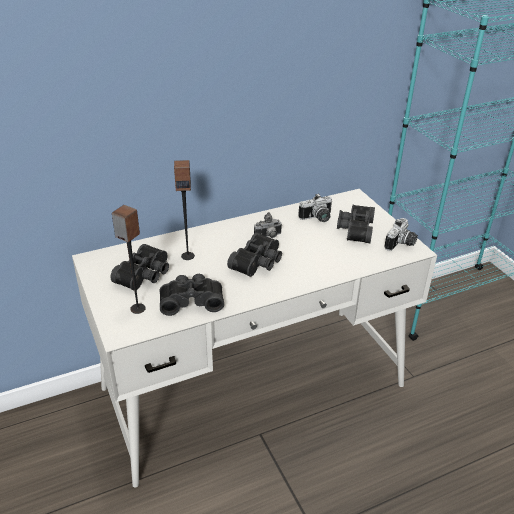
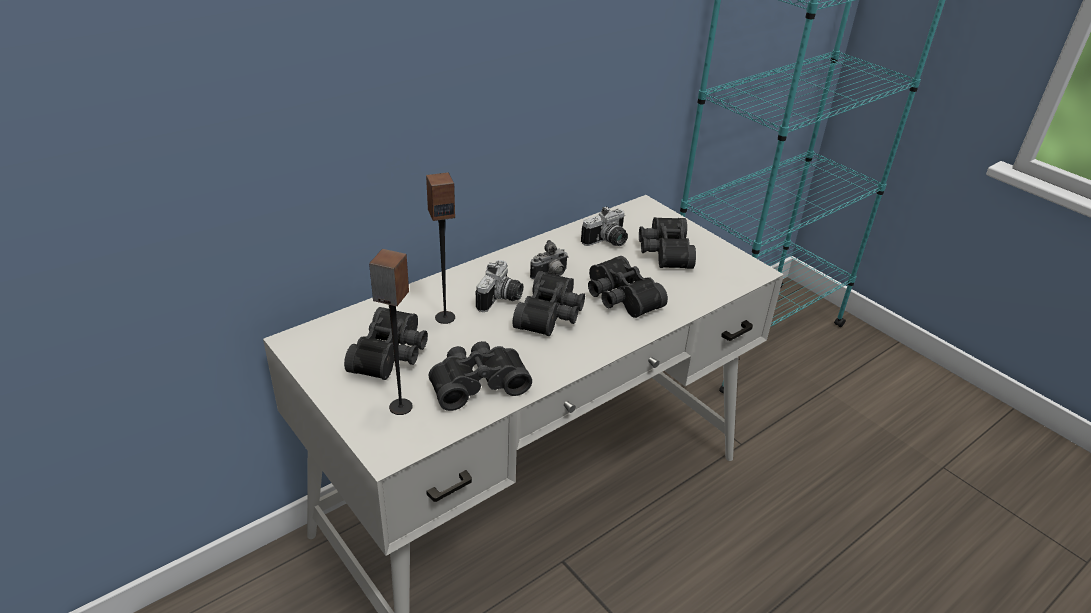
camera: 15 degrees left, 0 degrees up
camera [384,218,418,251] -> camera moved to [476,260,523,312]
none -> black binoculars [588,256,668,318]

